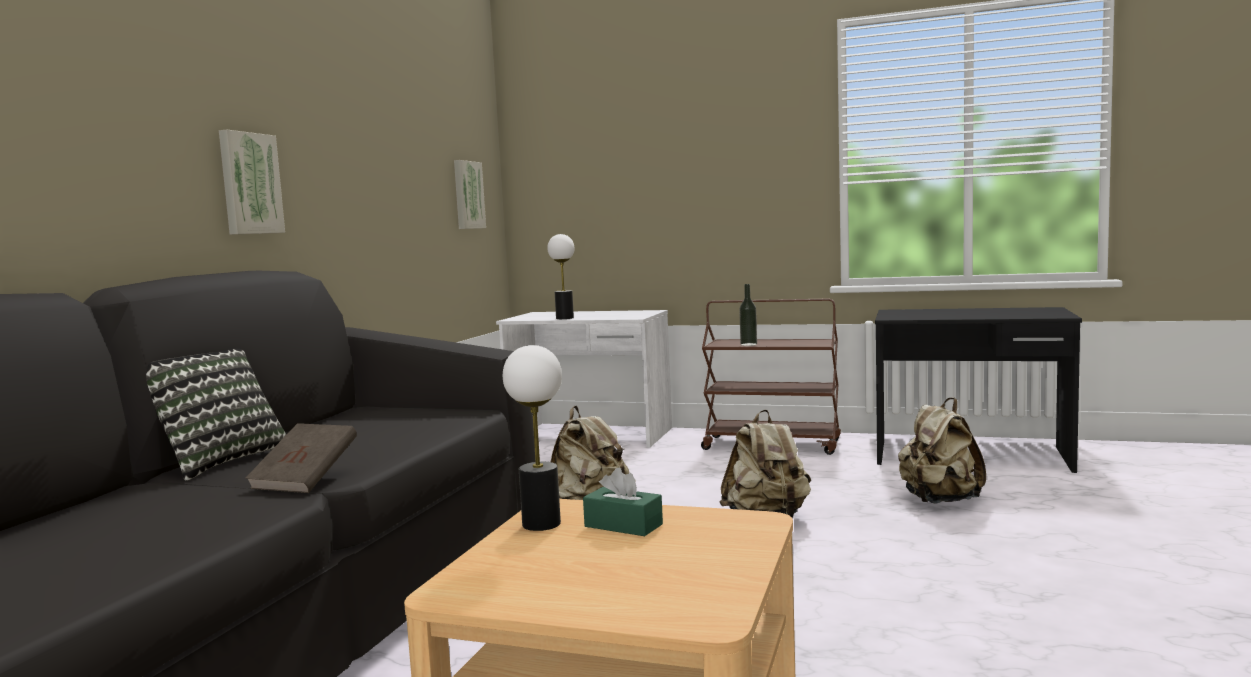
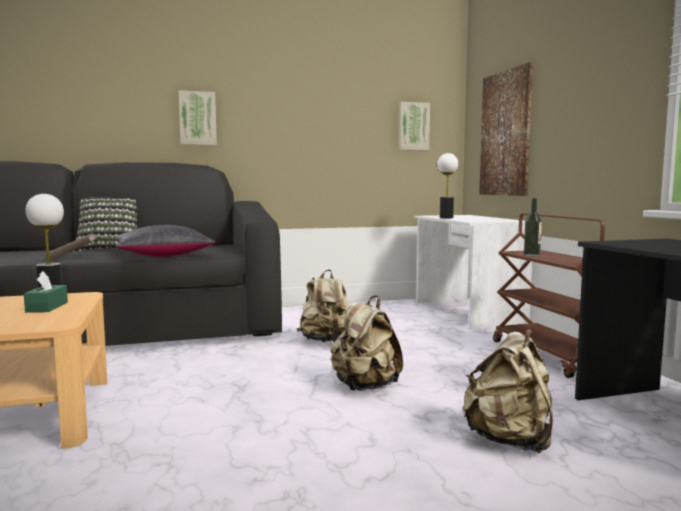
camera: 55 degrees right, 0 degrees up
none -> black pillow [115,225,216,257]
none -> picture [479,62,533,196]

